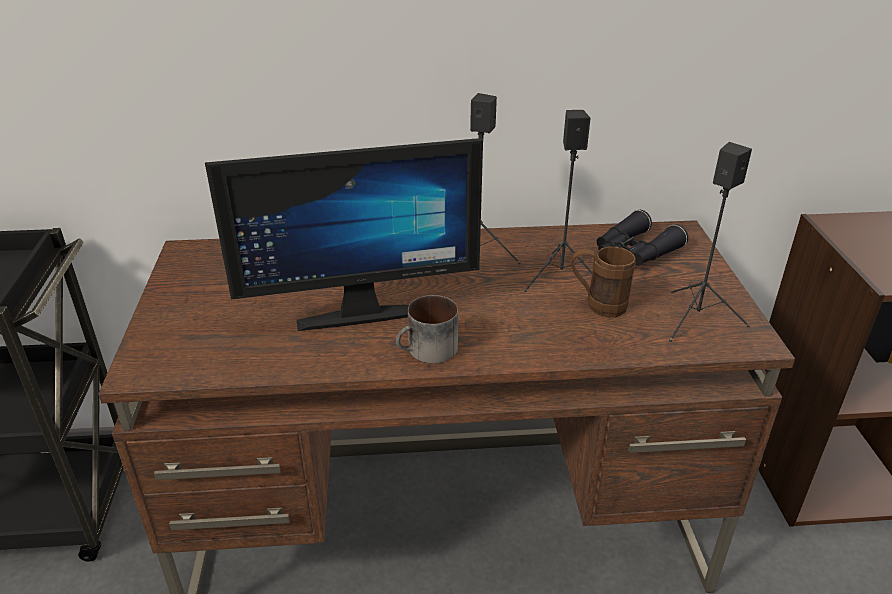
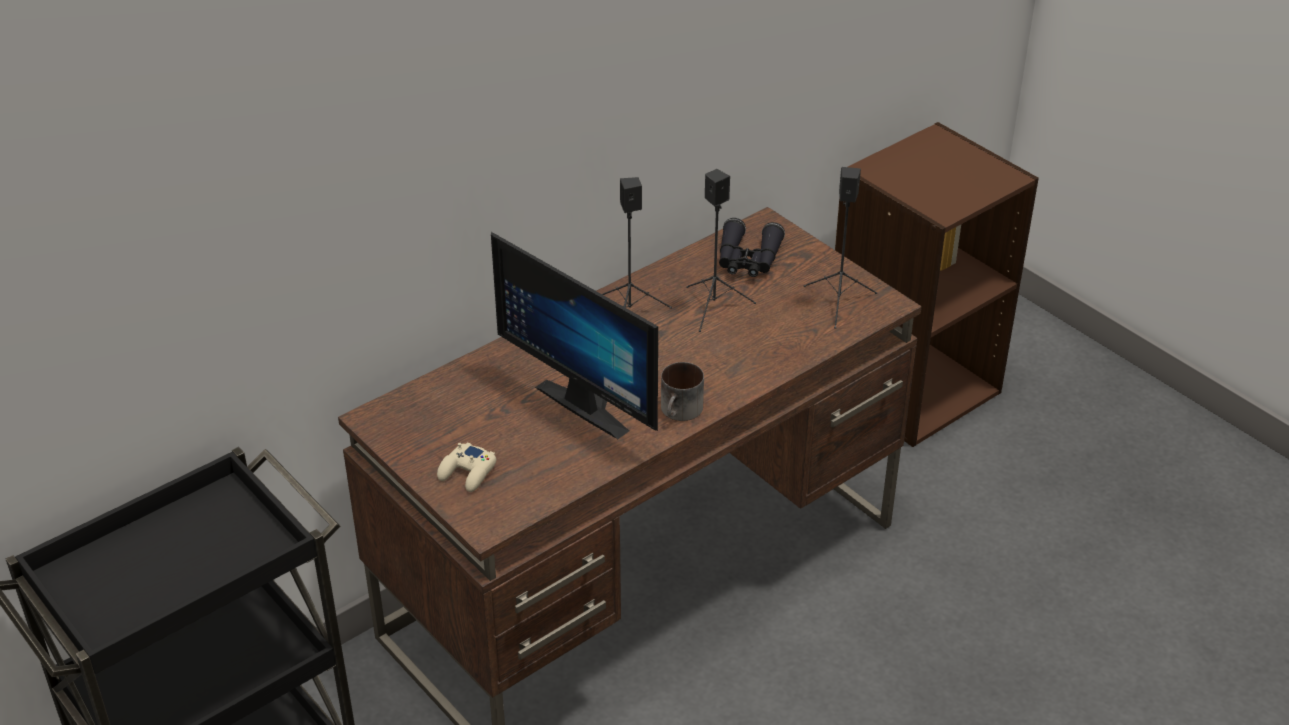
camera: 35 degrees left, 5 degrees up
monitor [205,138,483,331] -> monitor turned 90 degrees clockwise [491,232,658,439]
brown mug [572,247,636,317] -> none
none -> beige game controller [437,442,496,492]

